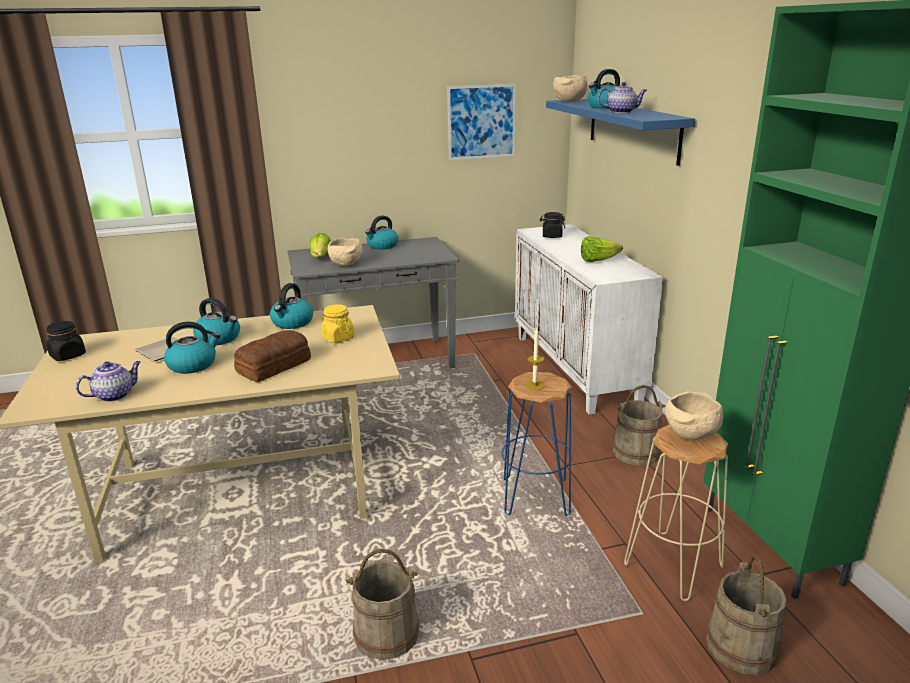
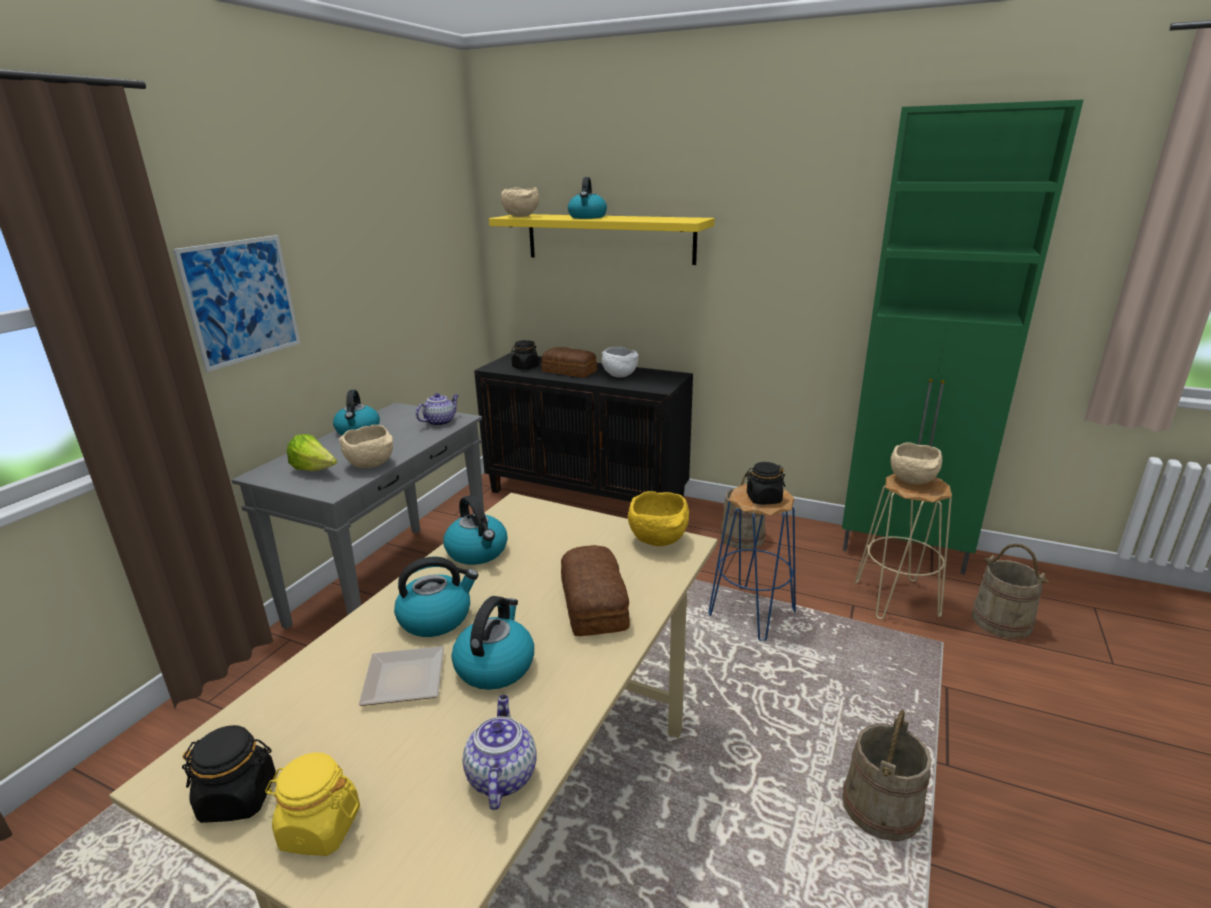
camera: 50 degrees left, 0 degrees up
yellow jar [321,304,355,343] -> yellow jar moved to [265,752,360,856]
picture [447,84,516,160] -> picture moved to [173,235,300,372]
white cabinet [515,224,663,415] -> black cabinet [474,353,693,502]
candle [525,328,545,390] -> black jar [745,462,785,504]
blue shelf [546,99,695,166] -> yellow shelf [489,214,715,265]
lettuce [581,236,623,262] -> white bowl [602,347,639,378]
teapot [598,82,647,113] -> teapot moved to [416,393,459,426]
none -> bread [541,347,597,377]
none -> yellow bowl [628,491,689,546]

